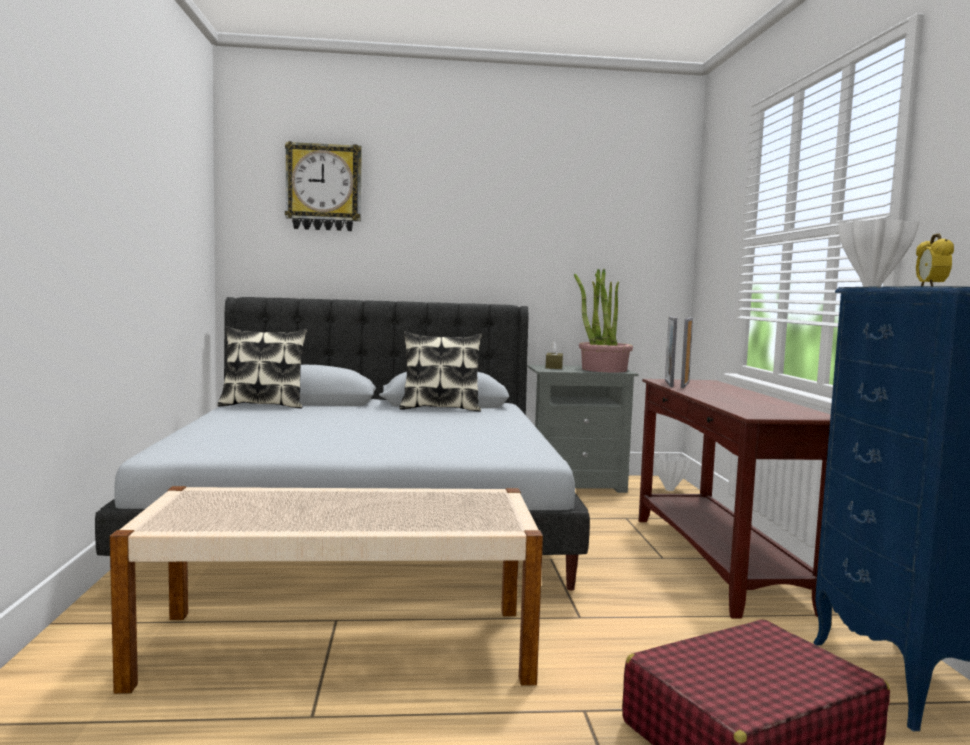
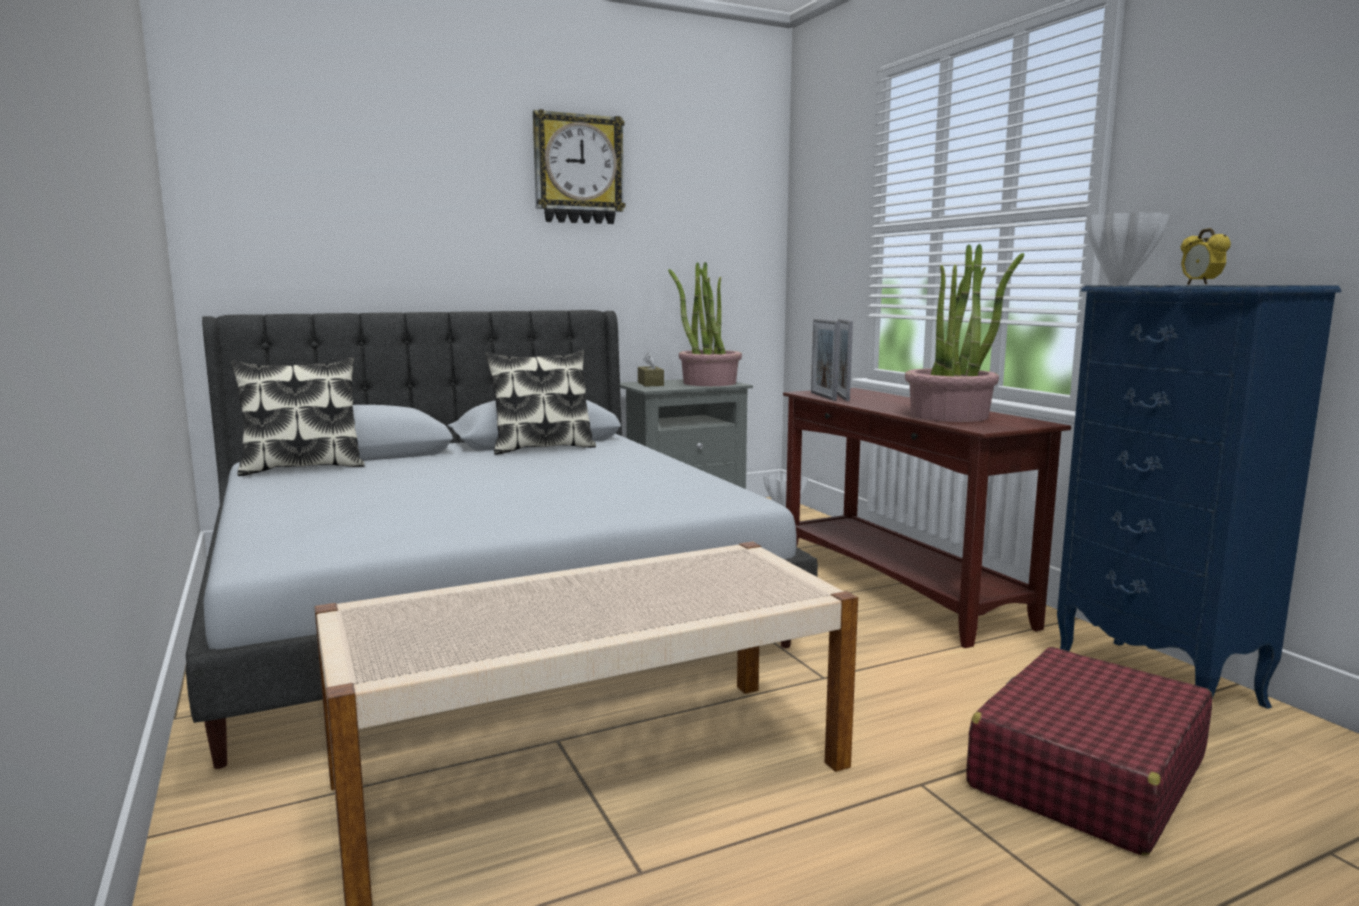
camera: 20 degrees left, 5 degrees up
wall clock [285,141,362,231] -> wall clock moved to [533,109,625,224]
none -> potted plant [905,243,1024,422]

